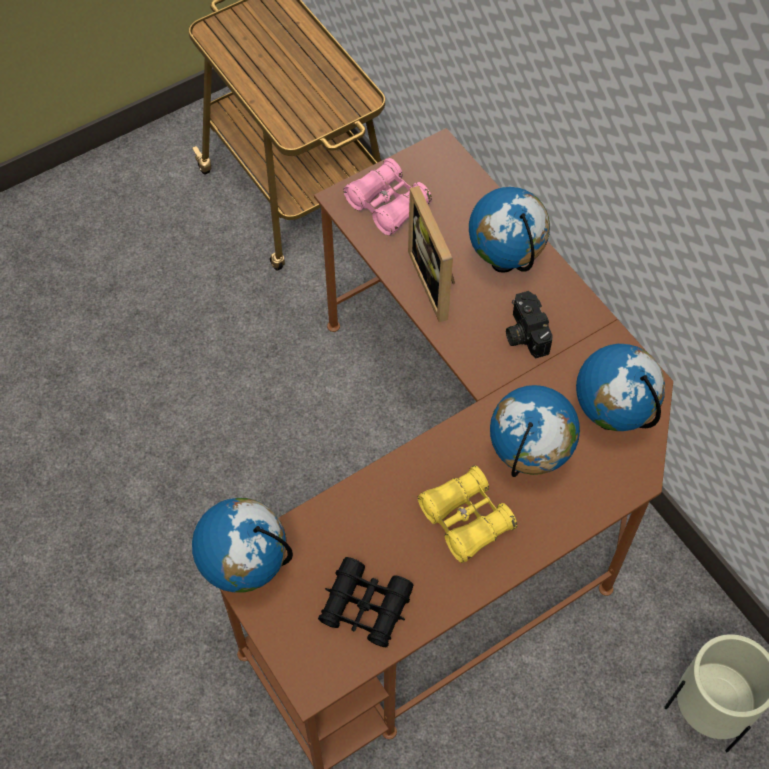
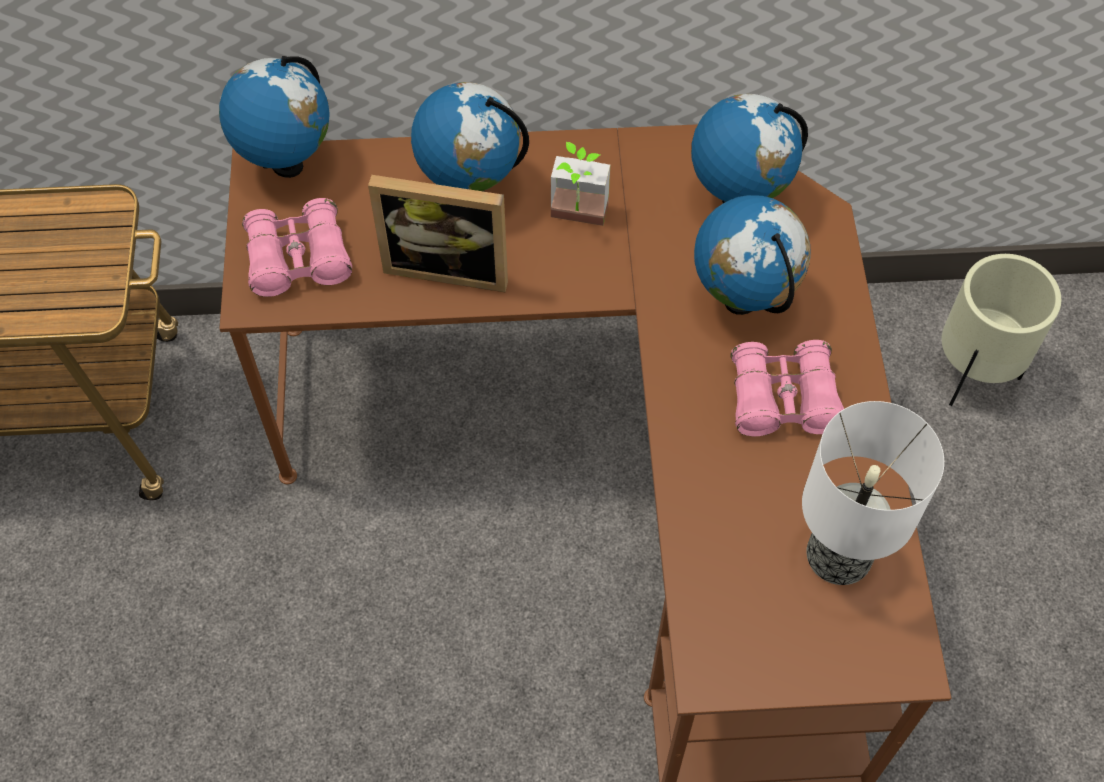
camera: 60 degrees left, 0 degrees up
globe [192,498,293,593] -> globe moved to [219,56,330,178]
black binoculars [318,557,414,647] -> table lamp [802,401,944,585]
yellow binoculars [418,466,517,563] -> pink binoculars [730,340,844,437]
camera [506,291,552,358] -> potted plant [551,142,610,226]

